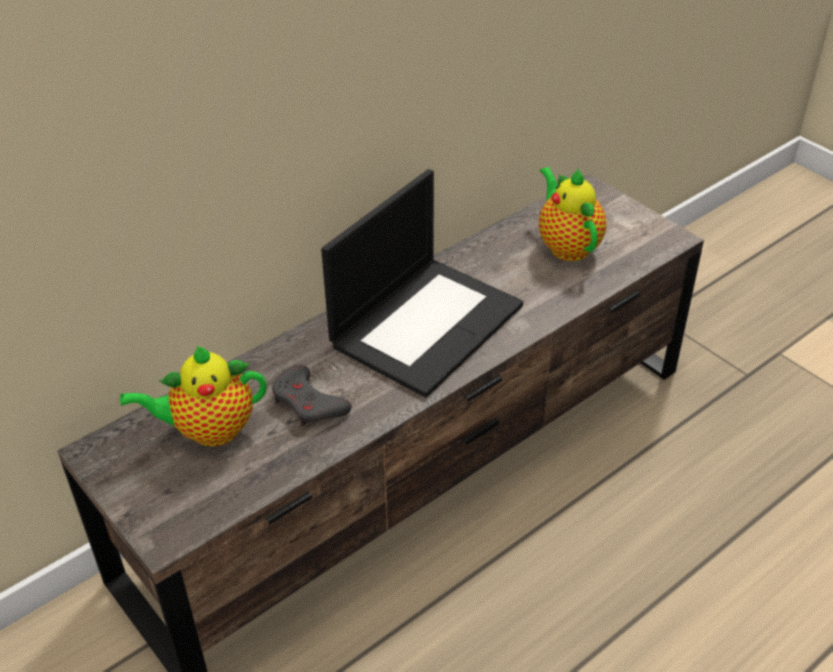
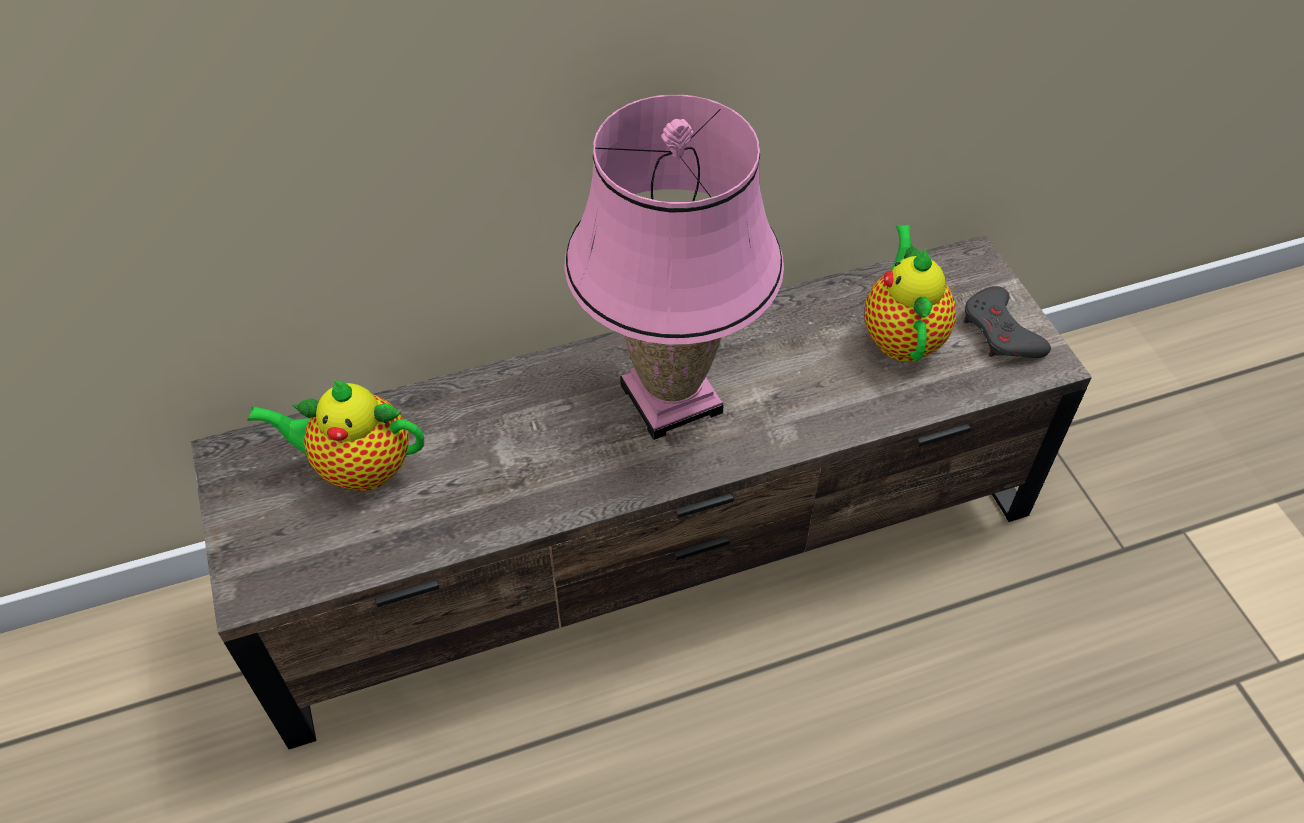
camera: 20 degrees right, 10 degrees up
grey game controller [272,365,352,426] -> grey game controller moved to [964,286,1051,358]
laptop [321,169,523,398] -> pink table lamp [564,95,784,440]

